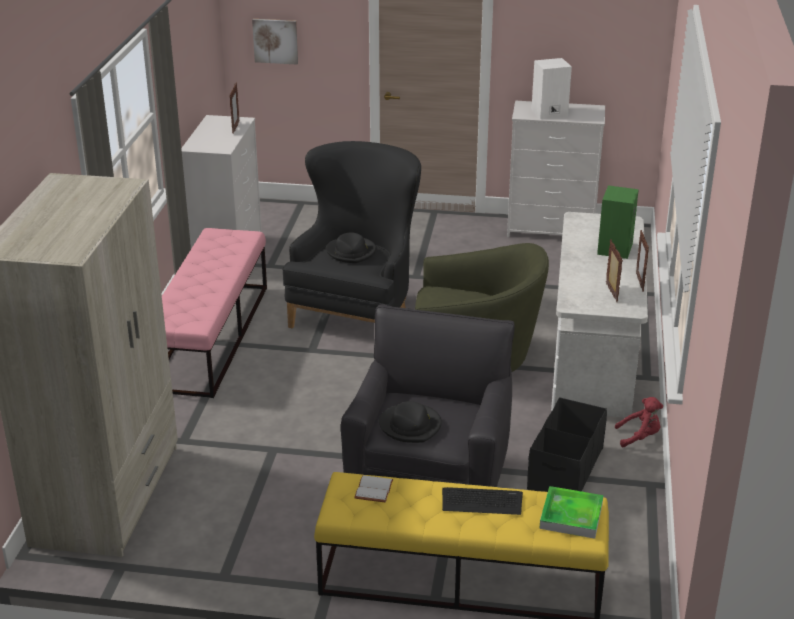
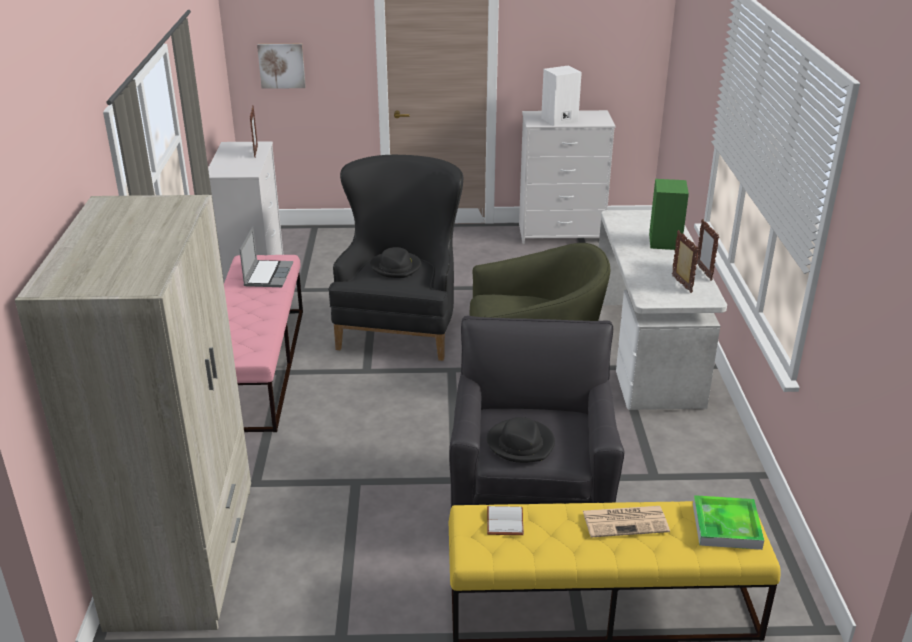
camera: 10 degrees left, 0 degrees up
keyboard [442,487,523,515] -> newspaper [583,506,670,538]
black storage box [527,397,607,492] -> none
red plush toy [615,397,663,448] -> none
none -> laptop [239,227,293,287]

